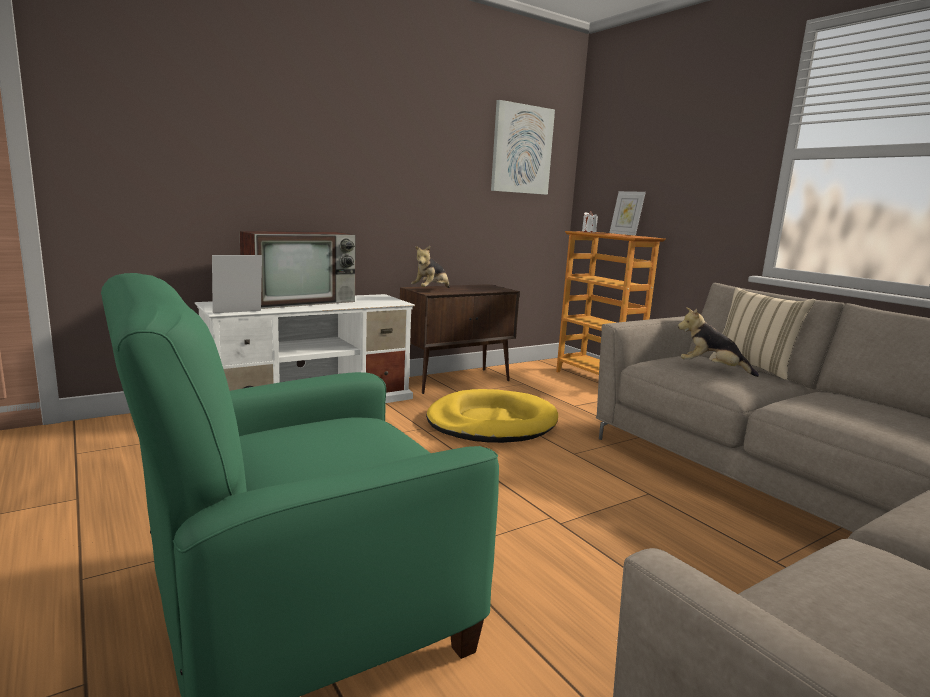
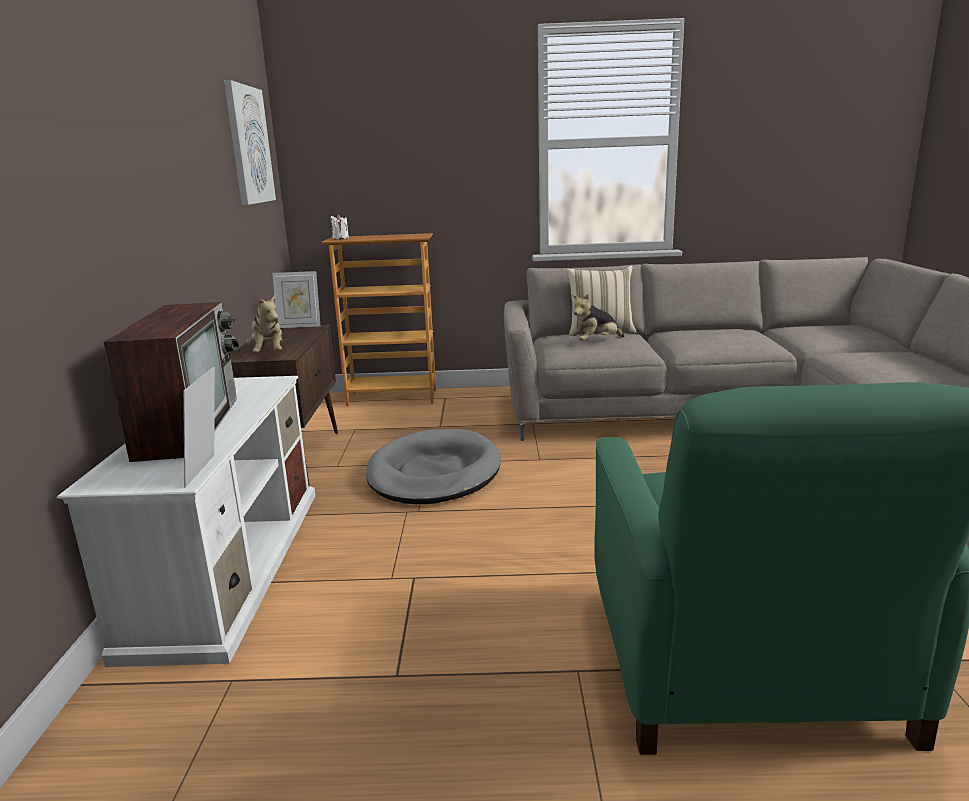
camera: 55 degrees left, 5 degrees up
yellow dog bed [426,389,558,443] -> grey dog bed [366,429,501,504]
picture frame [609,191,646,236] -> picture frame moved to [272,271,320,328]

